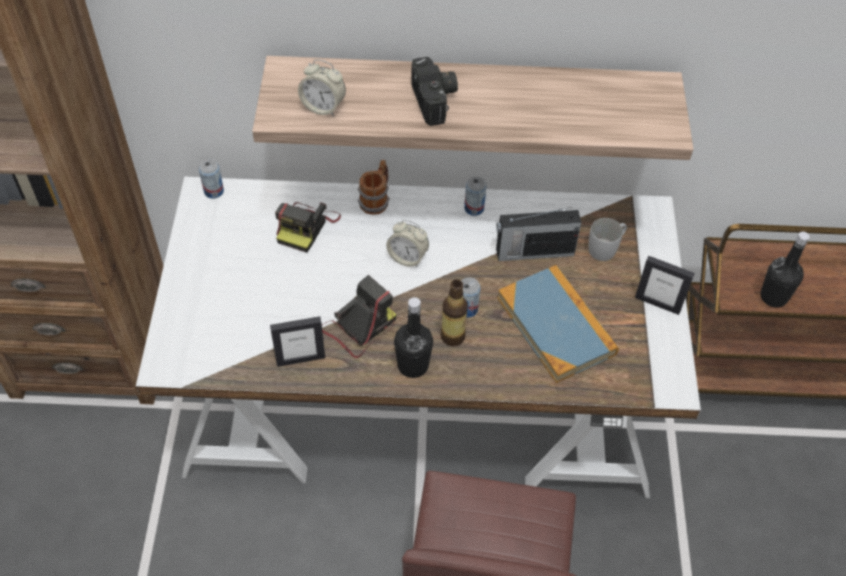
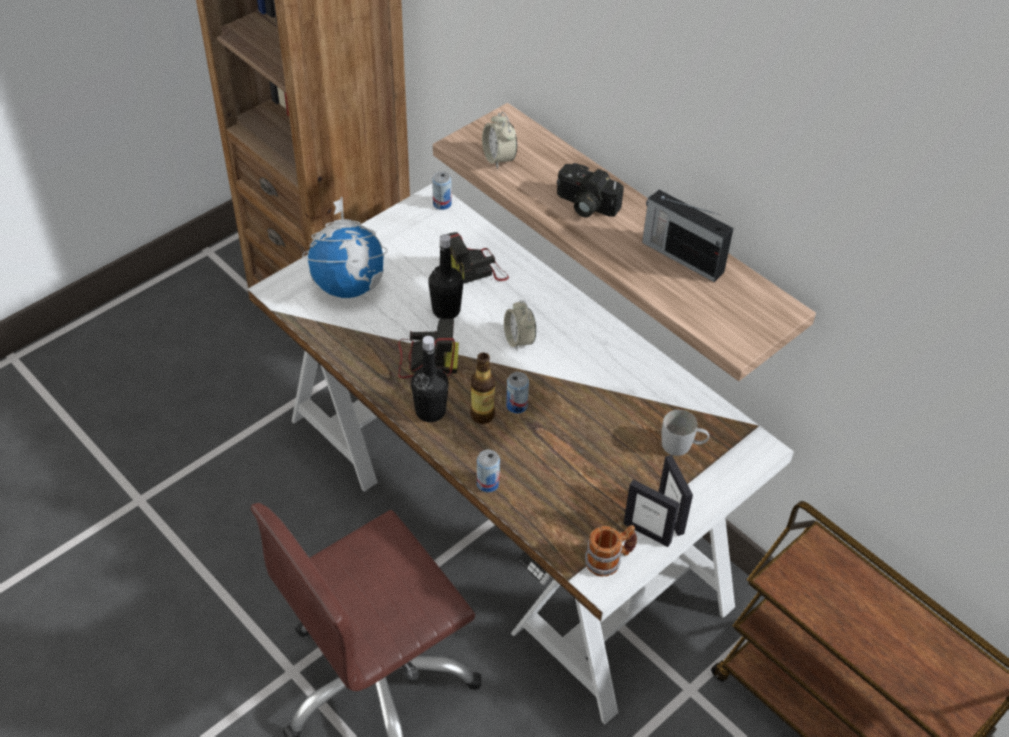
camera: 45 degrees right, 5 degrees down
picture frame [270,316,325,367] -> picture frame moved to [623,480,680,547]
mug [358,160,390,215] -> mug moved to [585,525,637,577]
camera [411,57,458,126] -> camera turned 90 degrees clockwise [557,163,624,217]
can [464,177,486,216] -> can moved to [477,450,500,492]
radio [496,207,581,261] -> radio moved to [642,190,734,282]
book [497,265,619,383] -> none
black bottle [760,232,810,308] -> black bottle moved to [428,234,463,319]
none -> globe [302,197,388,298]

